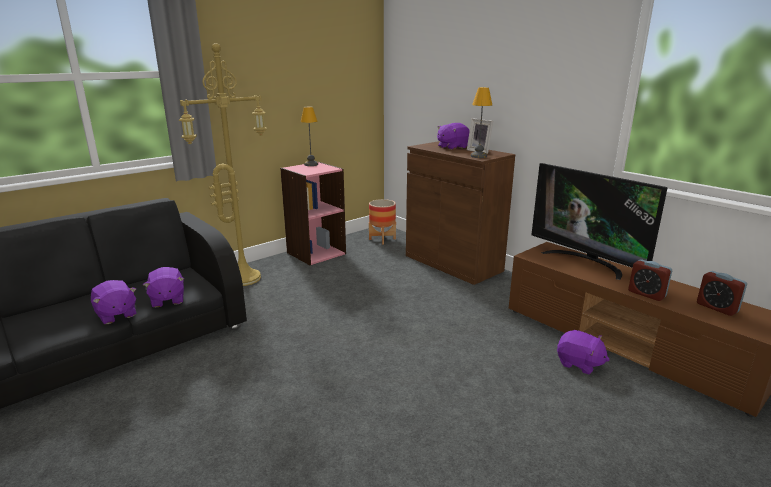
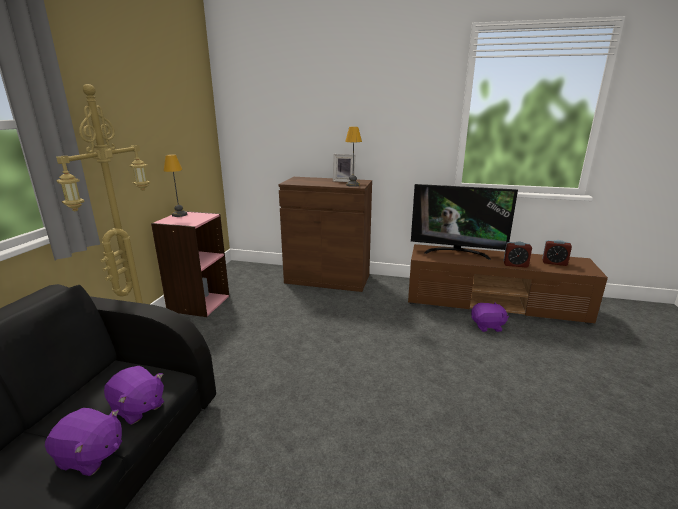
camera: 35 degrees left, 0 degrees up
planter [369,199,396,244] -> none
purple plush toy [437,123,470,150] -> none

